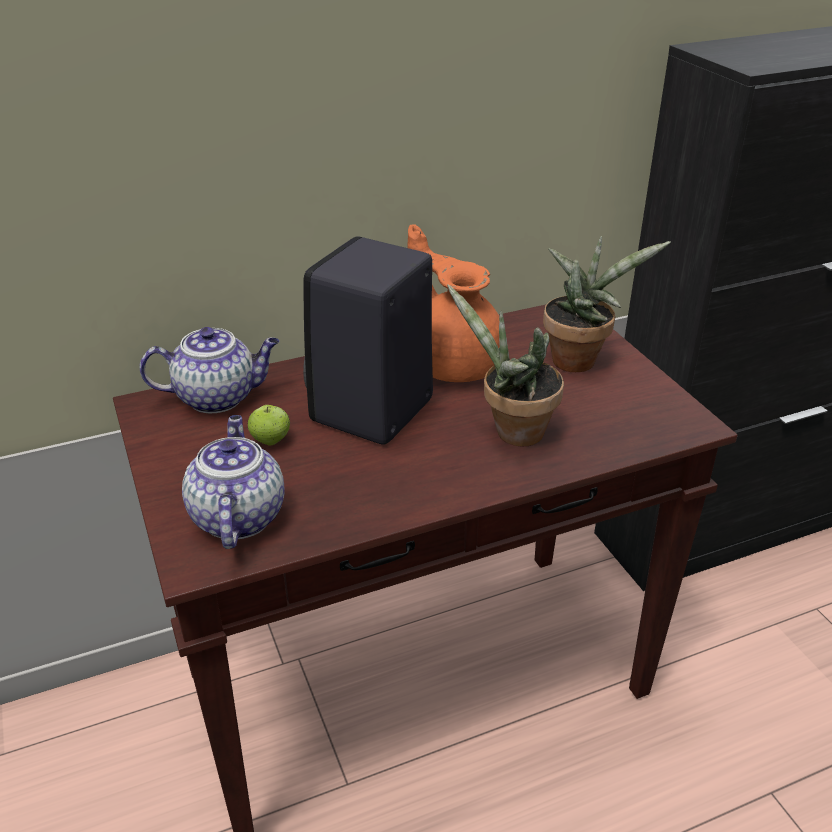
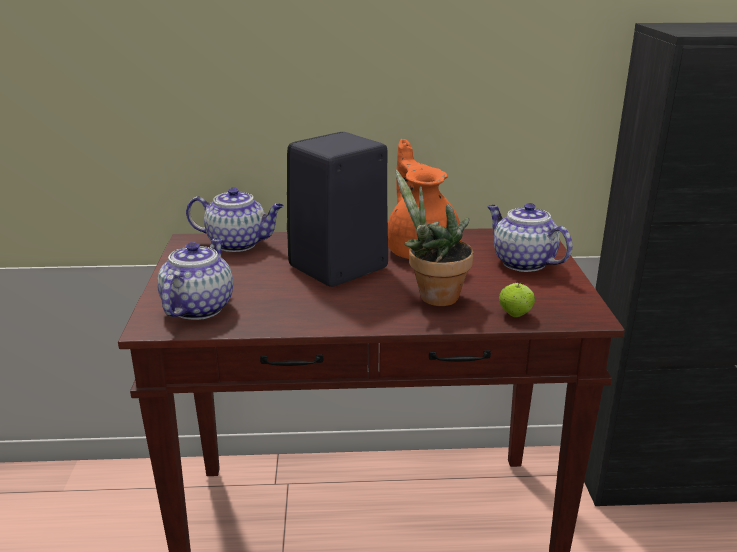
camera: 20 degrees right, 10 degrees down
apple [247,405,290,445] -> apple moved to [499,282,535,317]
potted plant [543,236,670,372] -> teapot [487,203,573,272]

